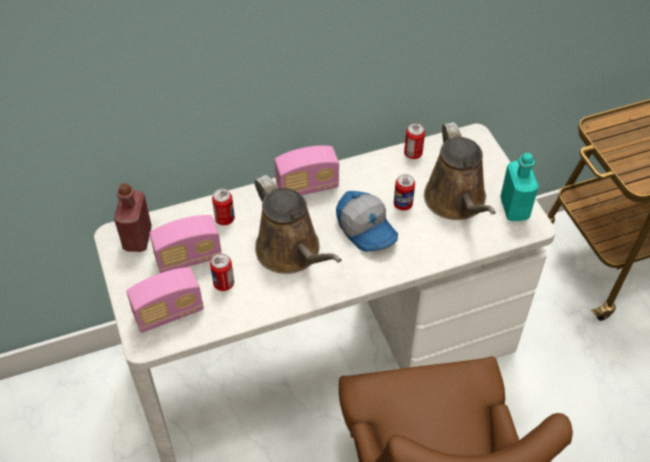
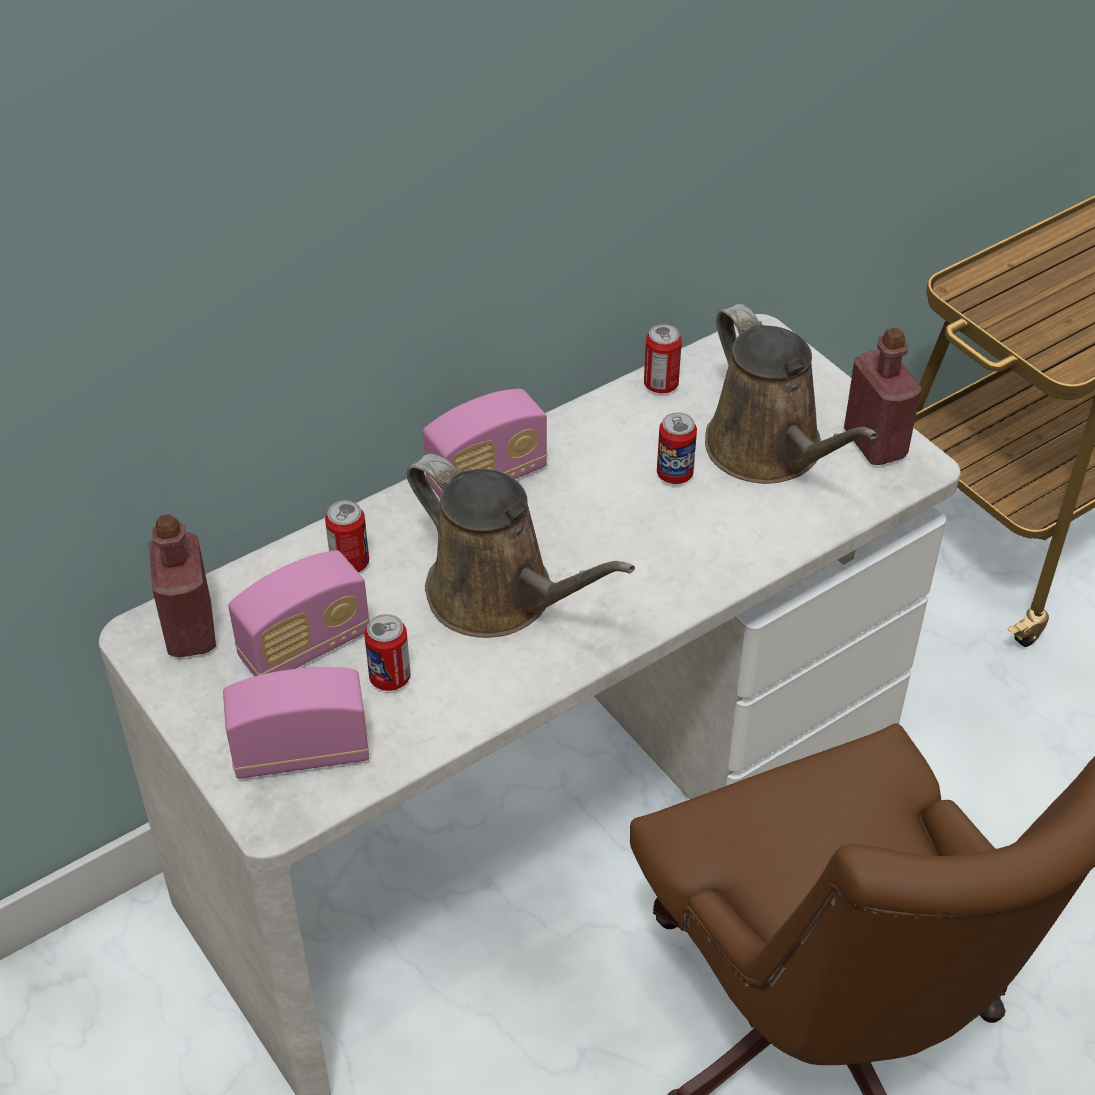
camera: 15 degrees left, 5 degrees down
radio [126,267,204,333] -> radio turned 150 degrees counterclockwise [223,667,369,779]
cap [336,191,398,252] -> none
turquoise bottle [500,153,539,221] -> red bottle [844,328,922,465]

